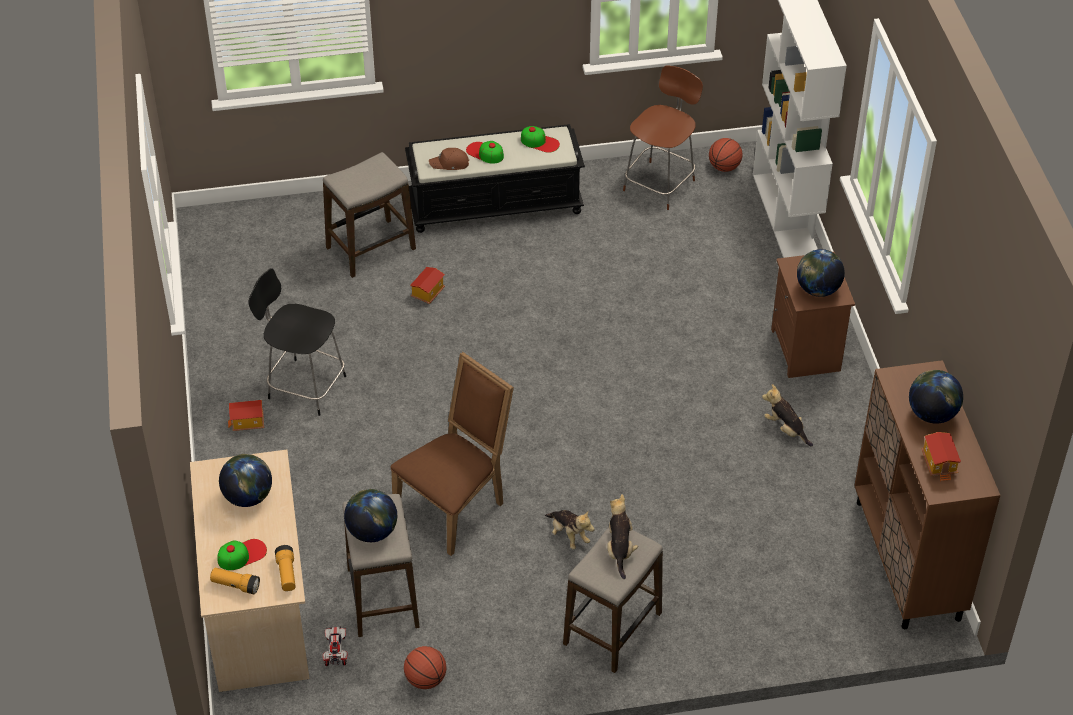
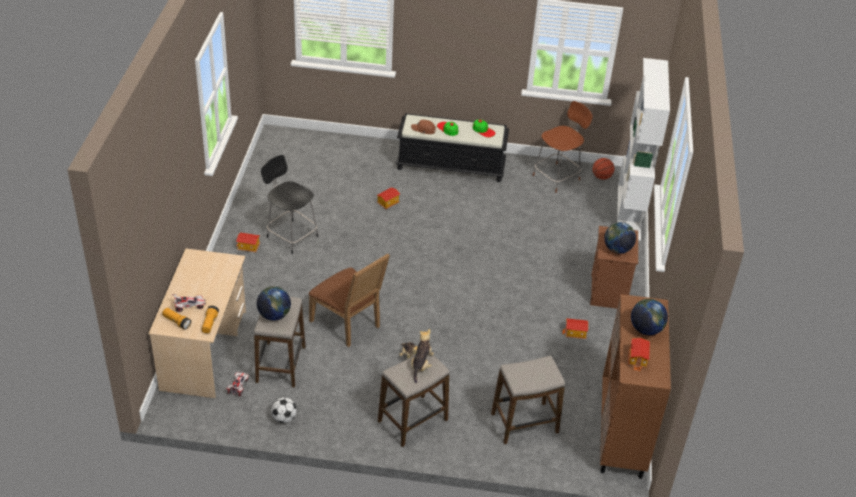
camera: 15 degrees right, 5 degrees down
cap [217,539,267,570] -> toy car [172,294,206,312]
globe [219,454,272,507] -> none
stool [323,152,416,278] -> stool moved to [491,356,565,444]
brown chair [390,352,514,556] -> brown chair turned 75 degrees clockwise [309,253,390,347]
basketball [404,646,446,689] -> football [271,397,297,423]
plush toy [762,384,813,447] -> toy house [564,318,588,339]

